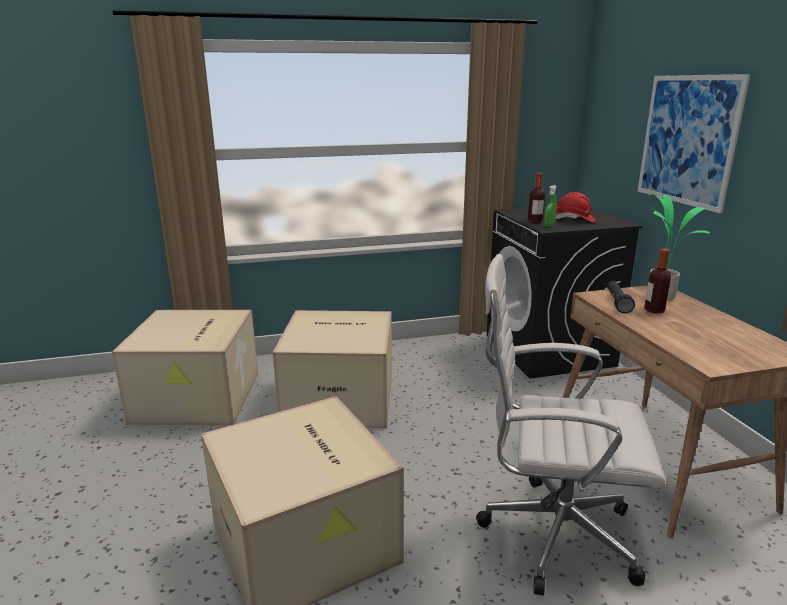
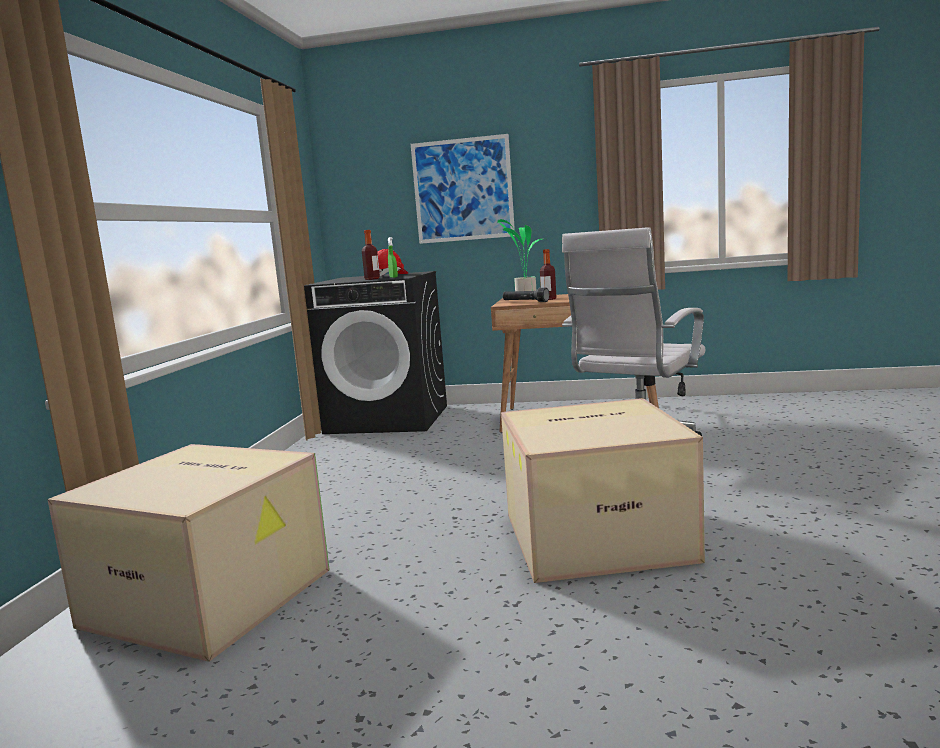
camera: 65 degrees left, 10 degrees down
cardboard box [273,310,392,428] -> none

